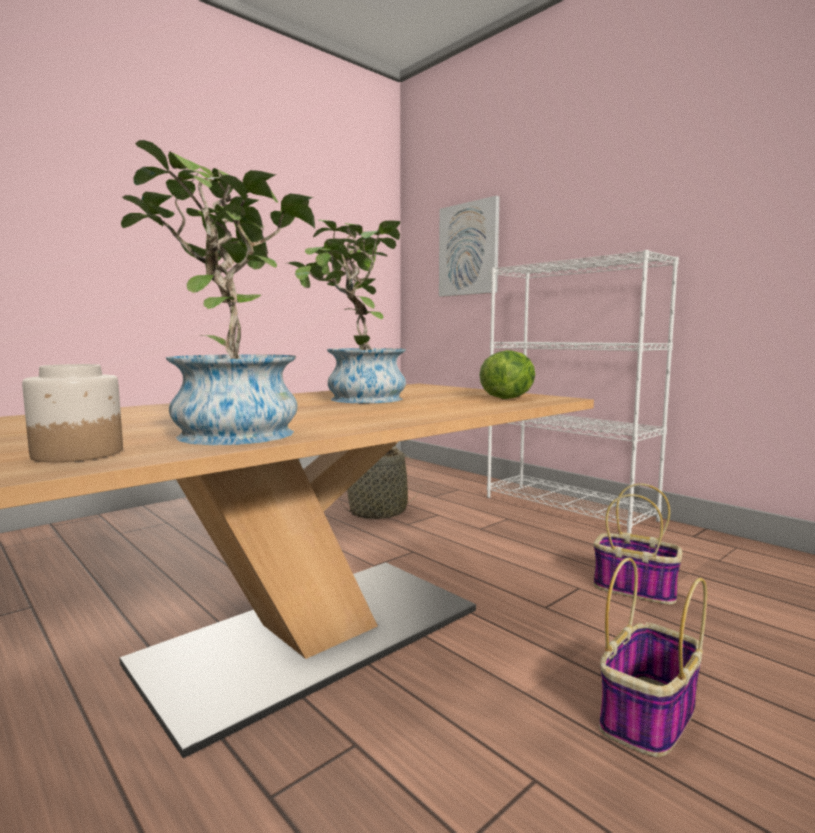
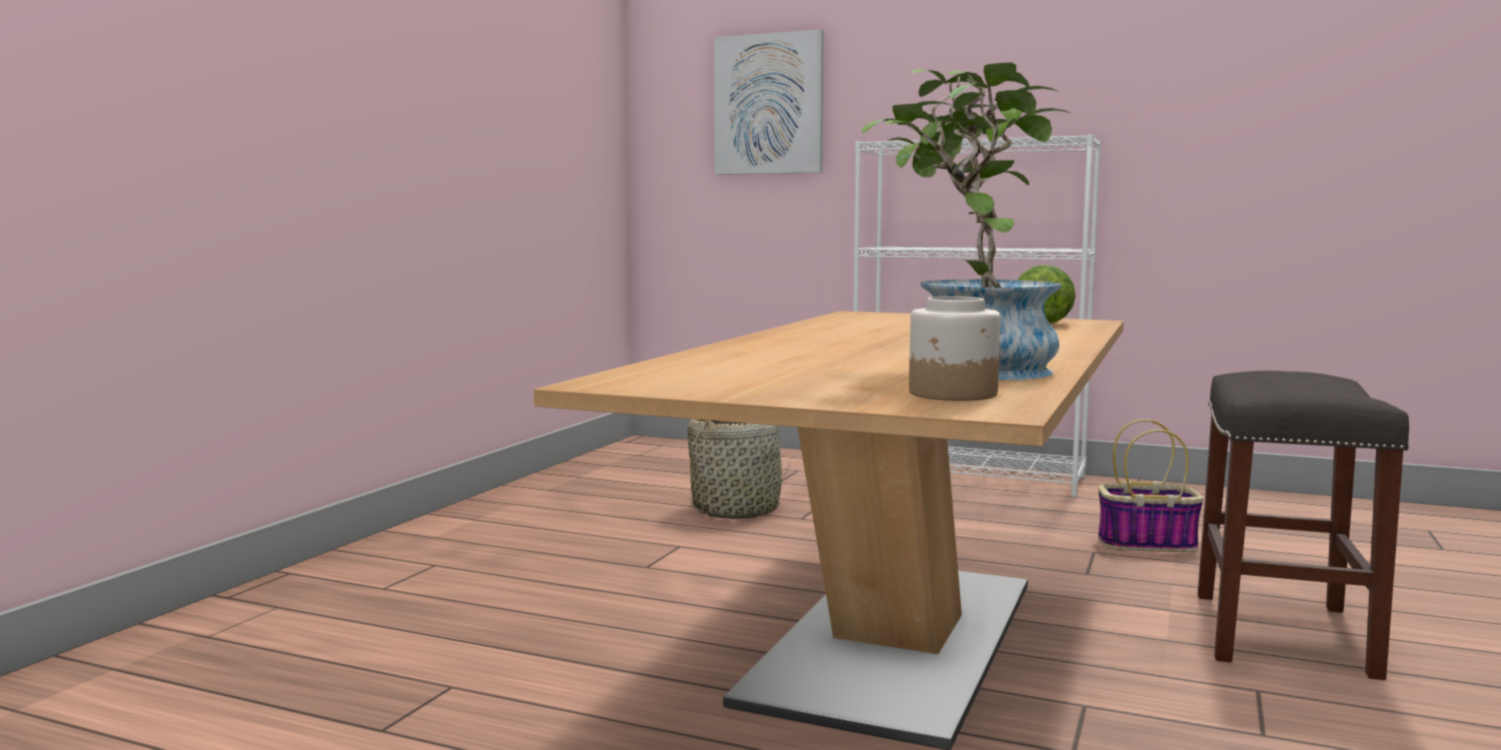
camera: 25 degrees left, 0 degrees up
potted plant [288,220,406,403] -> none
basket [599,558,707,757] -> grey stool [1198,371,1409,680]

